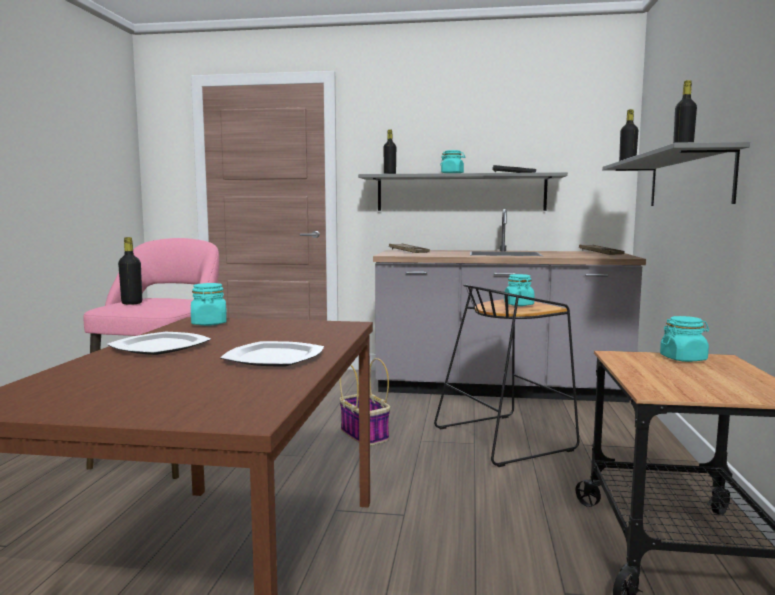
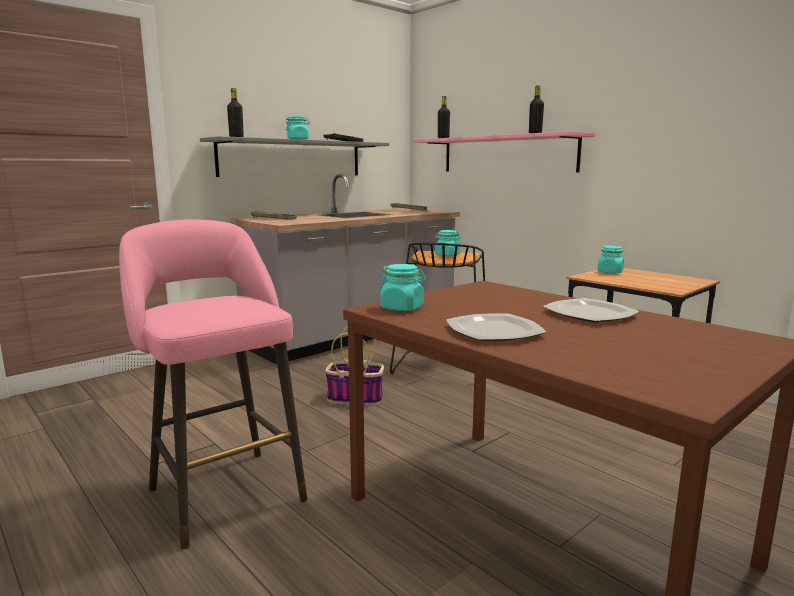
camera: 50 degrees left, 5 degrees up
black bottle [118,237,142,305] -> none
grey shelf [602,141,750,206] -> pink shelf [414,131,595,172]

